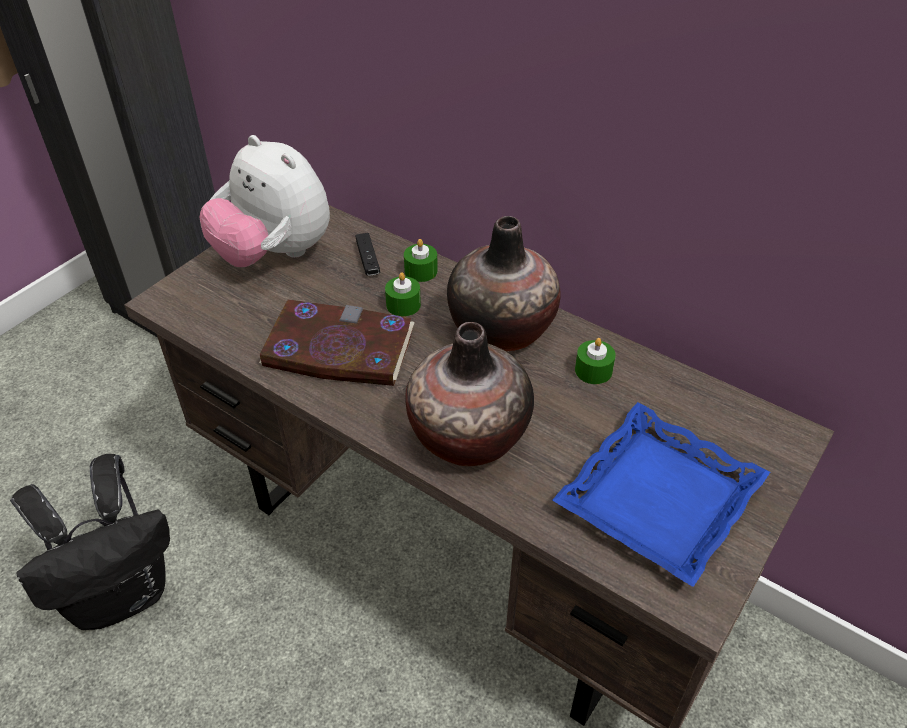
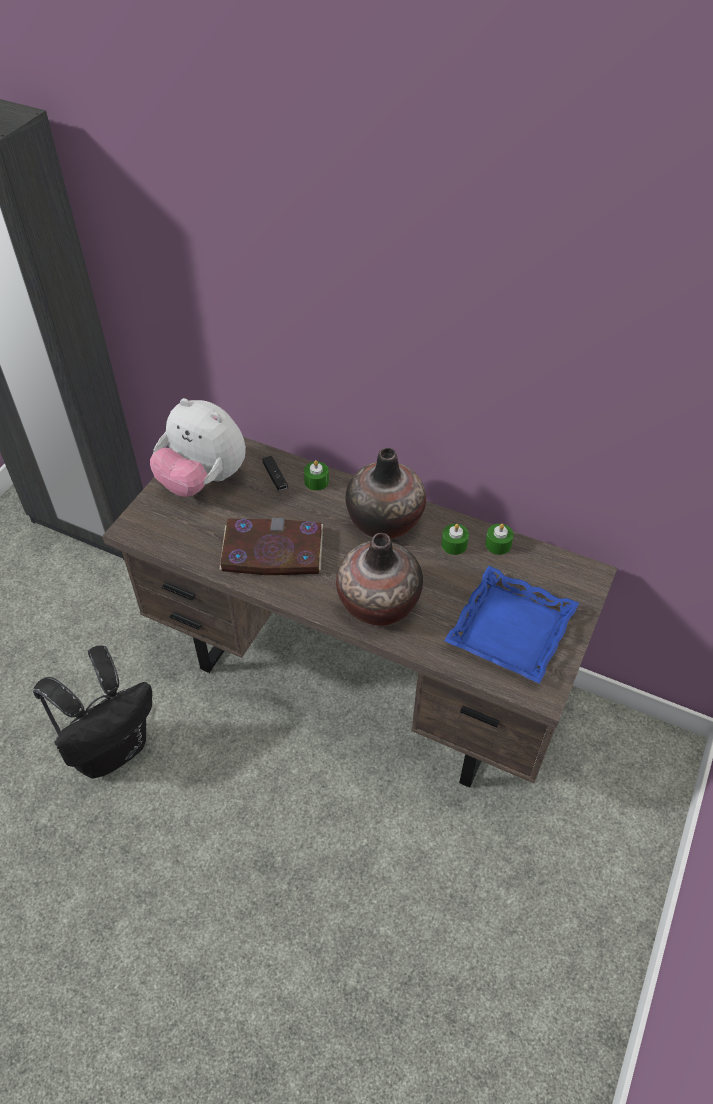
camera: 10 degrees left, 5 degrees up
green candle [385,272,421,317] -> green candle moved to [485,524,514,555]

